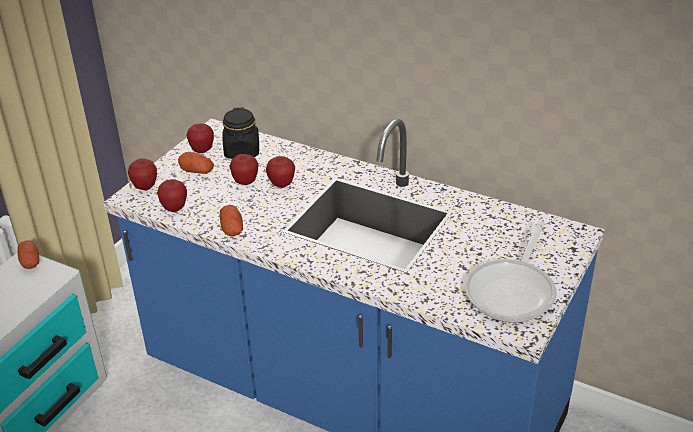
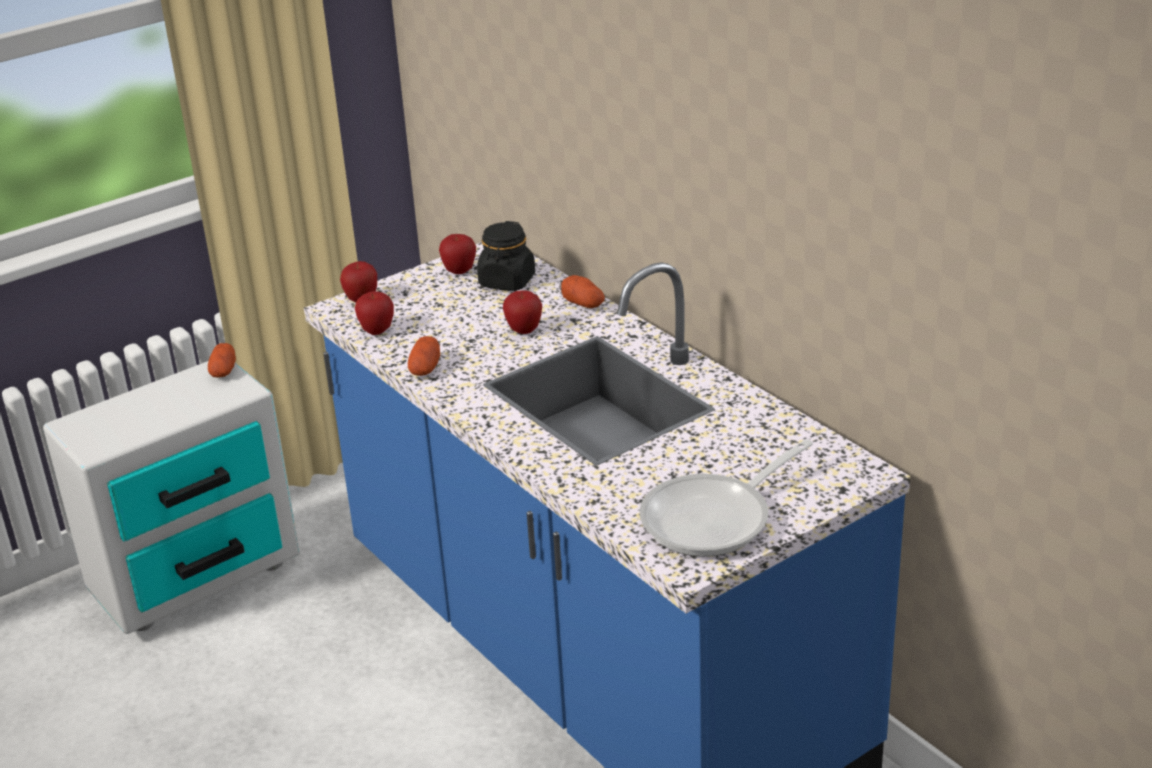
camera: 25 degrees right, 5 degrees down
potato [178,152,214,174] -> potato moved to [561,275,605,308]
apple [229,154,259,185] -> none

